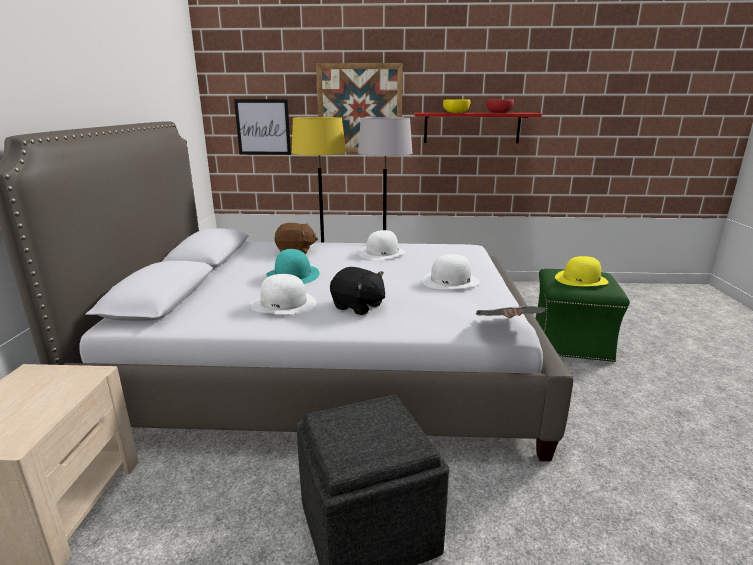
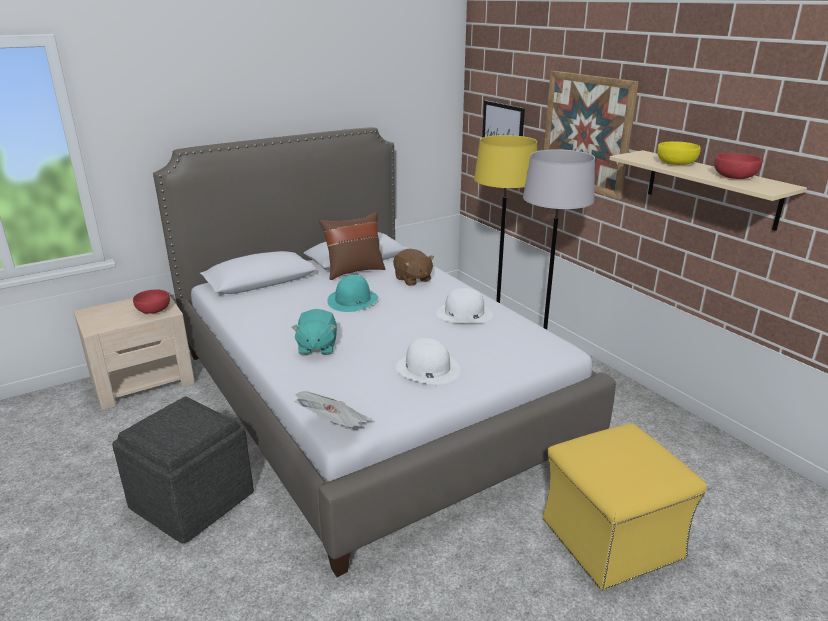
camera: 55 degrees right, 5 degrees up
white hat [251,274,317,314] -> none
black plush toy [330,267,385,315] -> turquoise plush toy [292,309,337,355]
red shelf [414,113,542,143] -> beige shelf [609,150,807,231]
green ottoman [535,269,630,362] -> yellow ottoman [542,423,707,590]
yellow hat [555,256,609,286] -> none
none -> red bowl [133,289,170,314]
none -> brown pillow [319,212,385,280]

